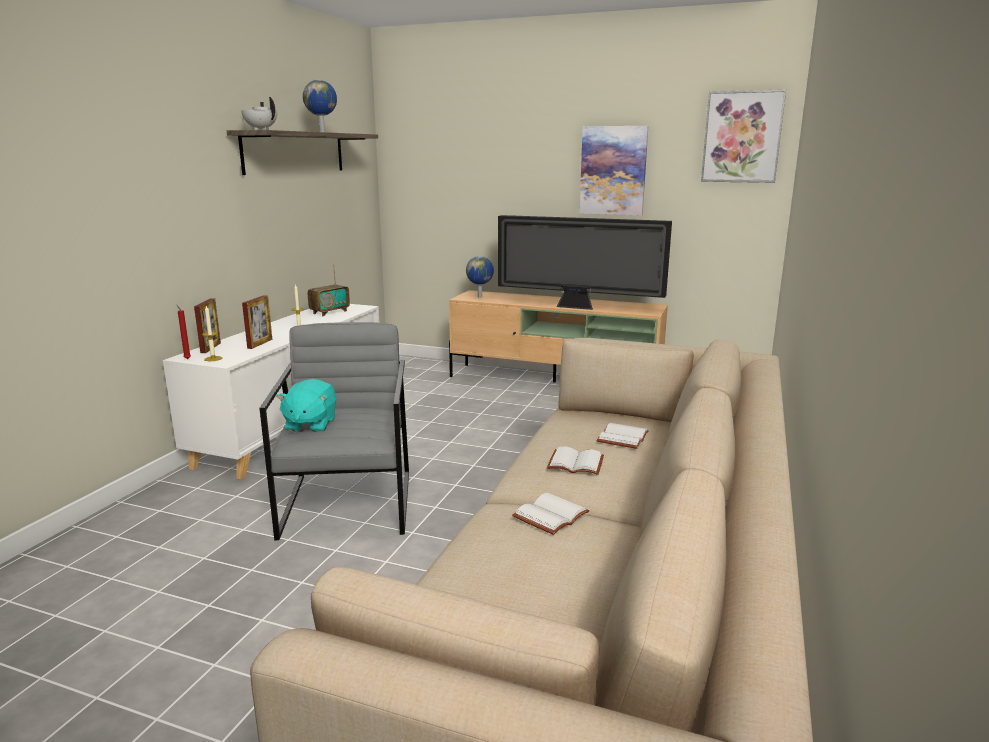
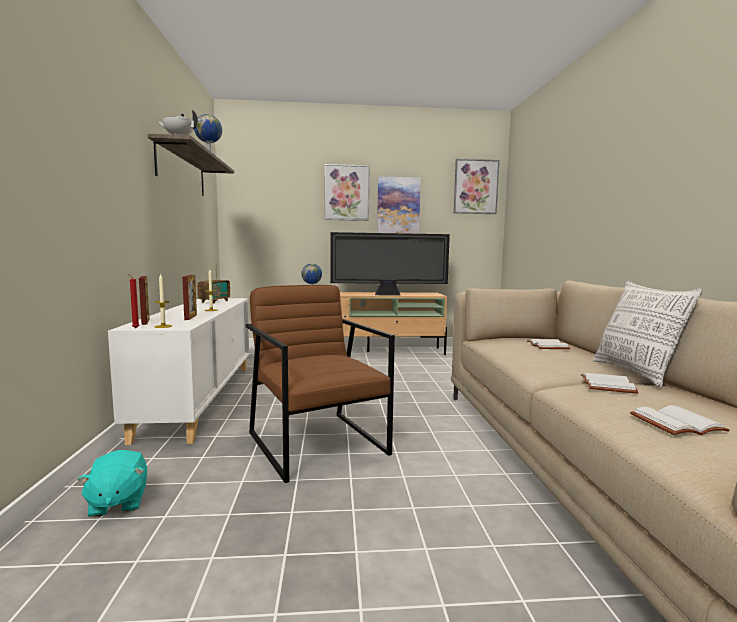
camera: 25 degrees left, 10 degrees down
grey armchair [259,322,409,540] -> brown armchair [246,285,395,483]
turquoise plush toy [276,379,336,432] -> turquoise plush toy moved to [77,450,147,518]
white book [547,447,604,475] -> white book moved to [630,405,730,435]
none -> picture [325,164,370,221]
none -> pillow [593,281,703,387]

